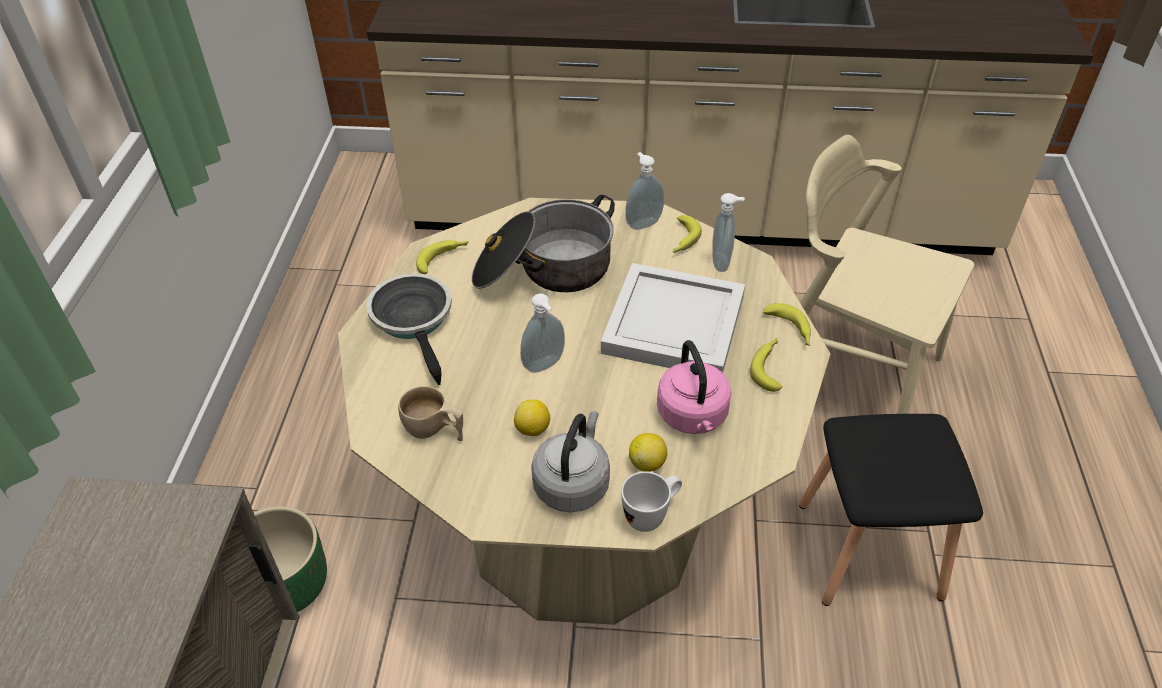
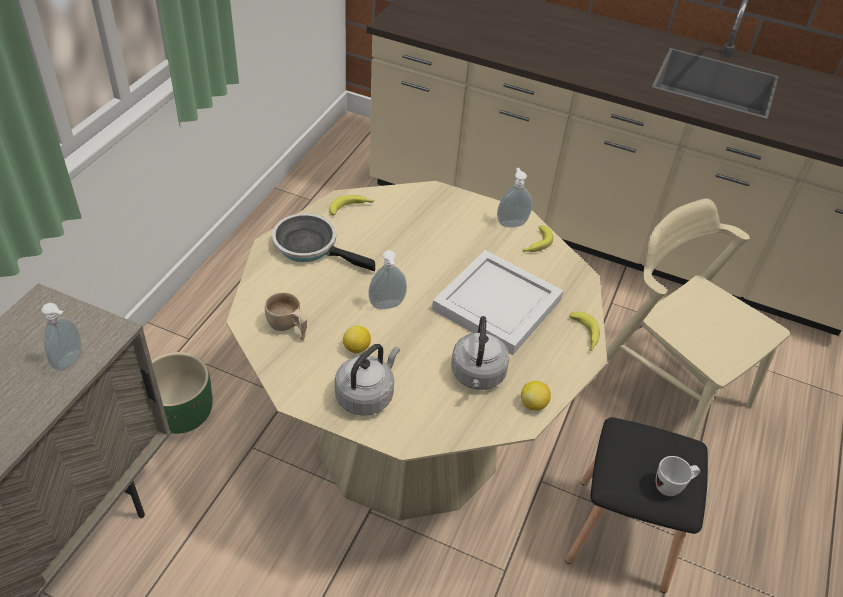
camera: 15 degrees right, 0 degrees up
frying pan [367,273,452,385] -> frying pan turned 60 degrees counterclockwise [272,213,375,271]
cooking pot [472,195,615,292] -> none
white mug [621,471,682,532] -> white mug moved to [656,456,700,496]
lemon [629,433,668,472] -> lemon moved to [521,381,551,411]
pink kettle [657,340,732,434] -> grey kettle [451,316,510,390]
soap dispenser [712,193,745,272] -> soap dispenser moved to [41,303,82,371]
banana [750,338,783,392] -> none

